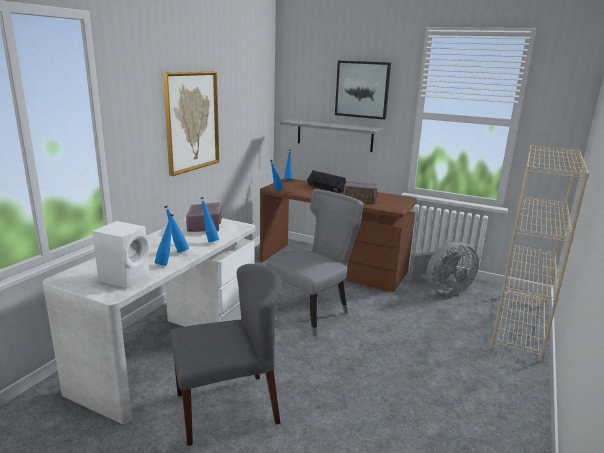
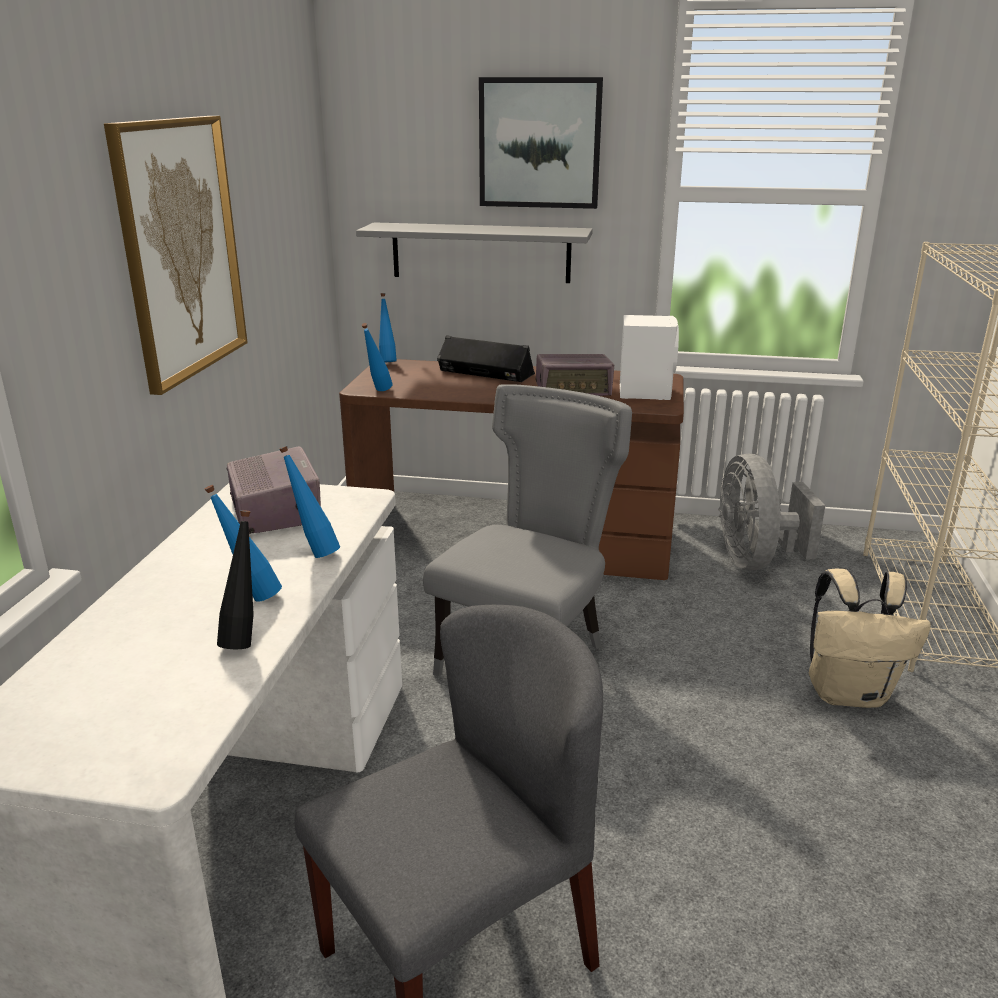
camera: 15 degrees left, 5 degrees up
white speaker [92,221,150,288] -> white speaker moved to [620,315,679,400]
blue bottle [155,214,174,266] -> black bottle [217,510,254,649]
grey fan [408,242,479,296] -> grey fan turned 120 degrees clockwise [718,453,826,571]
none -> beige backpack [809,568,931,708]

